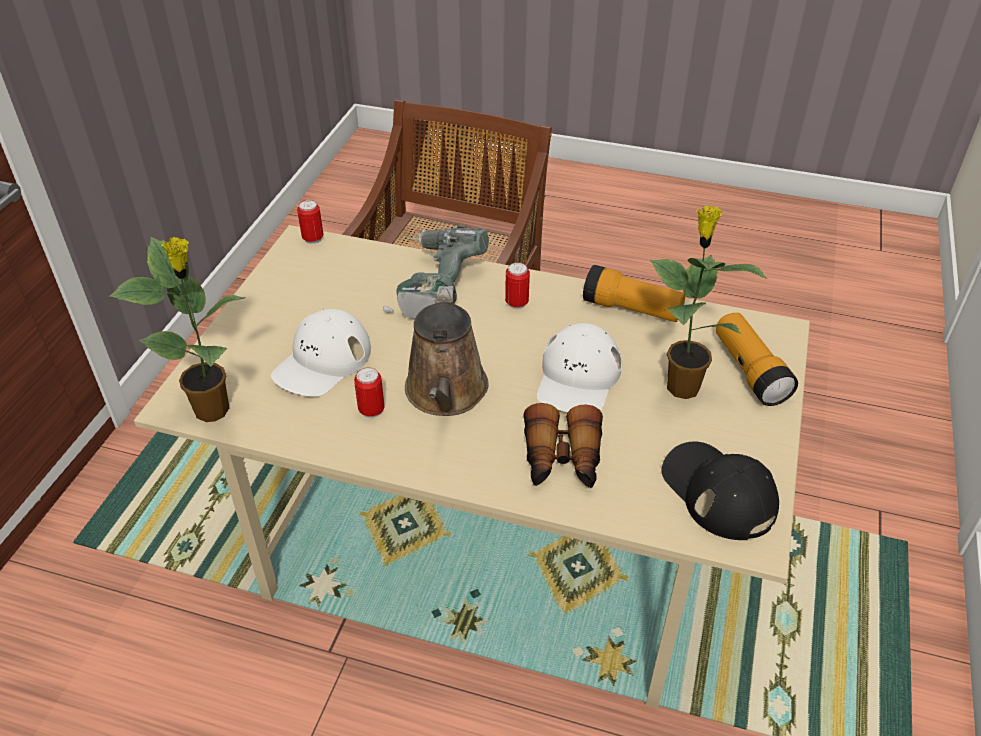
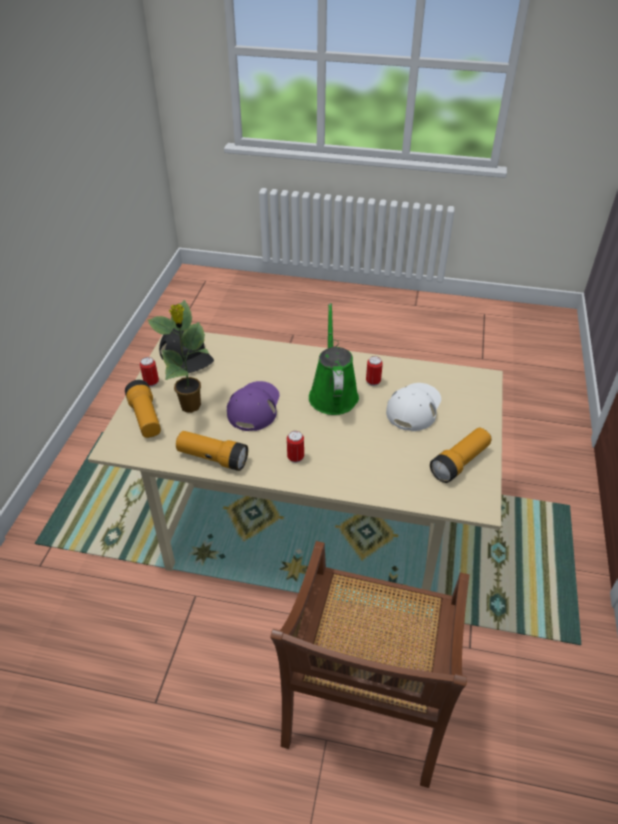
camera: 175 degrees right, 0 degrees up
potted plant [109,237,246,422] -> none
can [297,200,323,244] -> can moved to [140,357,159,387]
power drill [383,225,489,319] -> none
brown watering can [405,286,488,416] -> green watering can [309,303,359,415]
binoculars [524,403,603,488] -> none
white cap [537,323,622,412] -> purple cap [227,381,279,431]
none -> flashlight [430,428,492,483]

